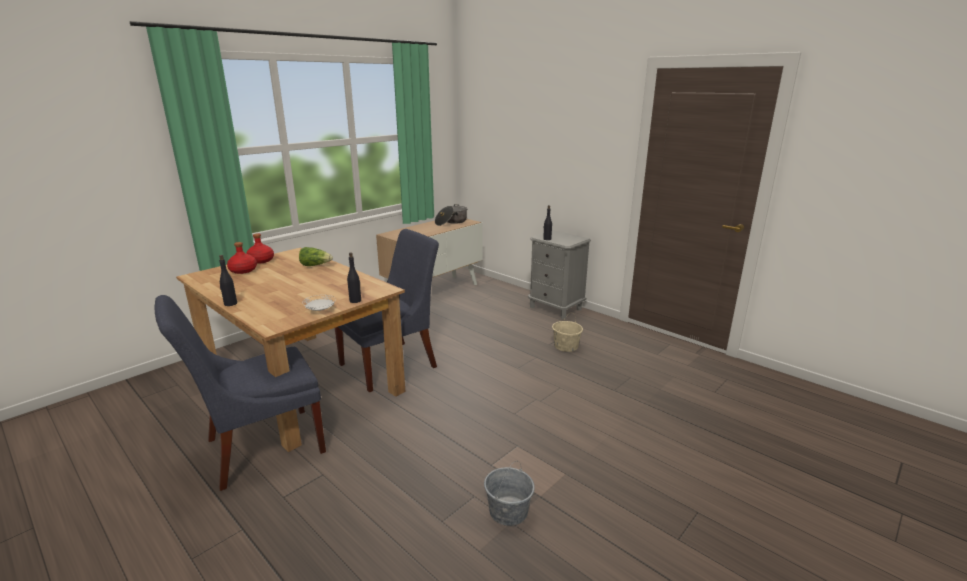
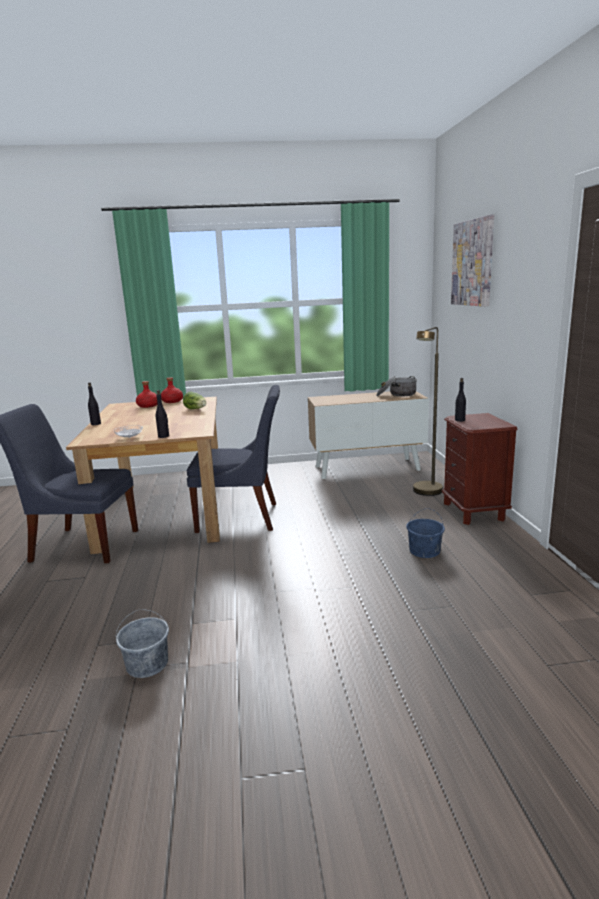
camera: 40 degrees right, 5 degrees down
grey nightstand [528,230,591,319] -> brown nightstand [442,413,518,525]
beige bucket [552,317,583,352] -> blue bucket [406,508,445,558]
none -> brown floor lamp [413,327,443,496]
none -> picture [451,214,494,307]

